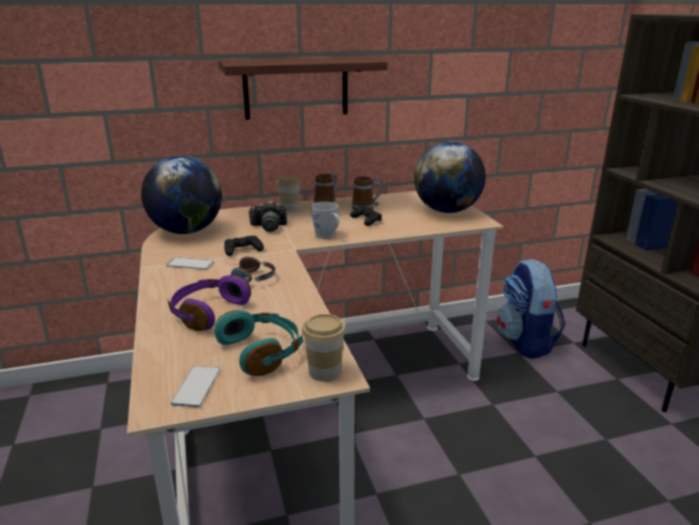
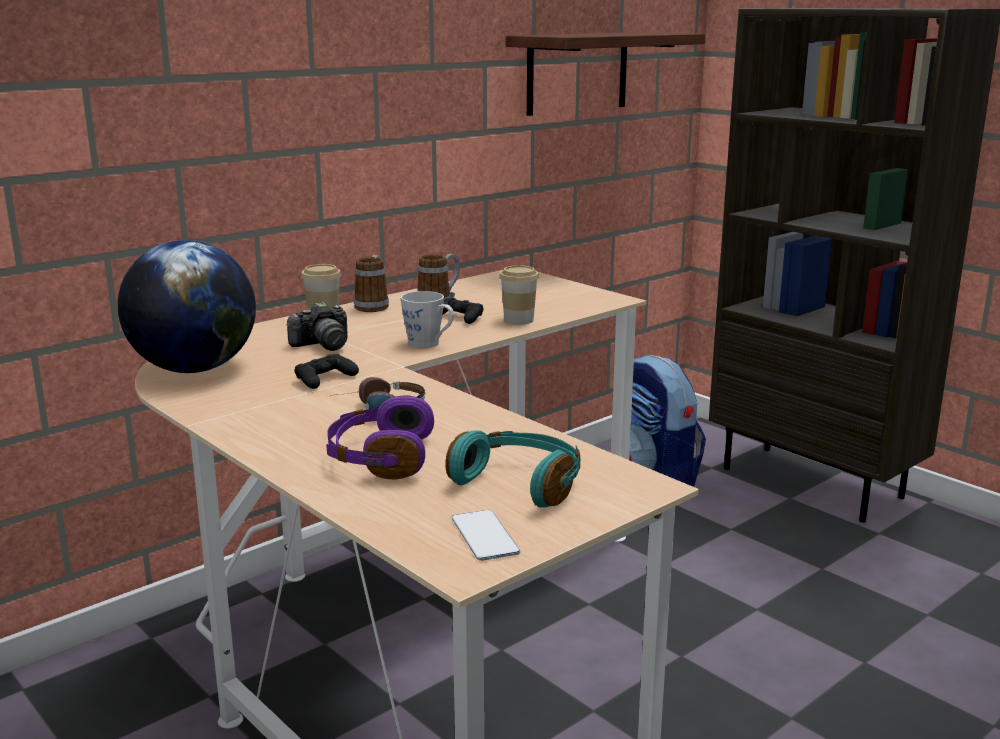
camera: 25 degrees left, 5 degrees down
phone [166,257,214,269] -> none
shelf [219,56,388,120] -> shelf moved to [506,32,705,116]
cup [302,314,346,381] -> cup moved to [499,265,539,325]
globe [414,141,486,213] -> none

